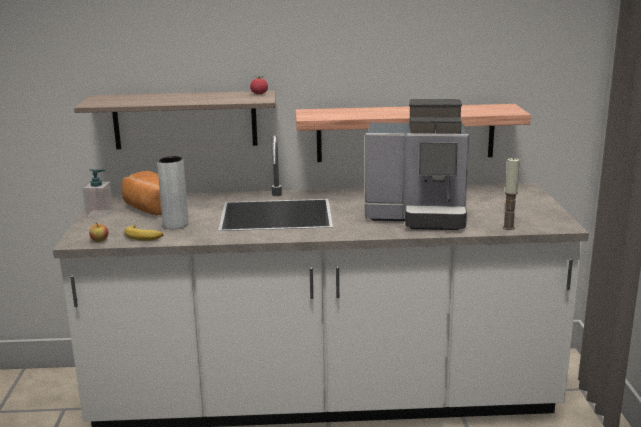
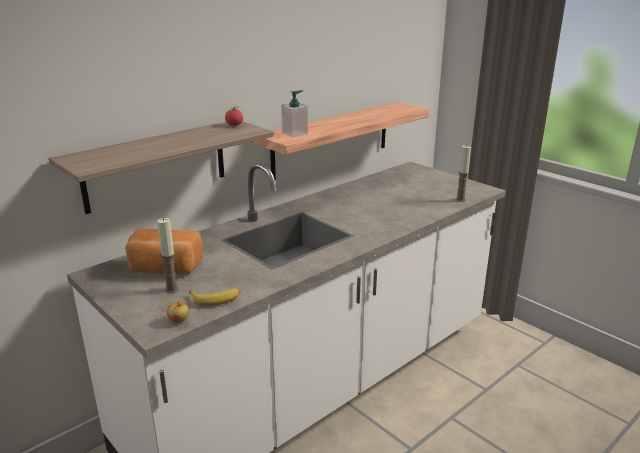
camera: 40 degrees left, 5 degrees up
soap dispenser [82,169,113,217] -> soap dispenser moved to [281,90,308,137]
grey vase [157,156,188,229] -> none
coffee machine [365,99,469,230] -> none
none -> candle [157,218,179,293]

